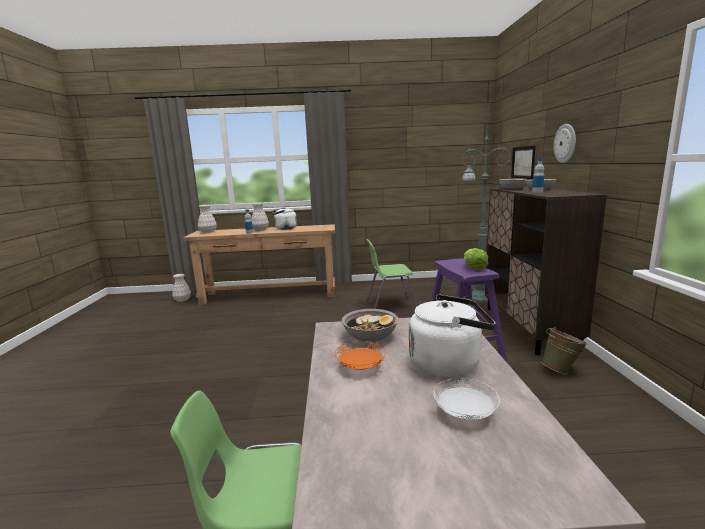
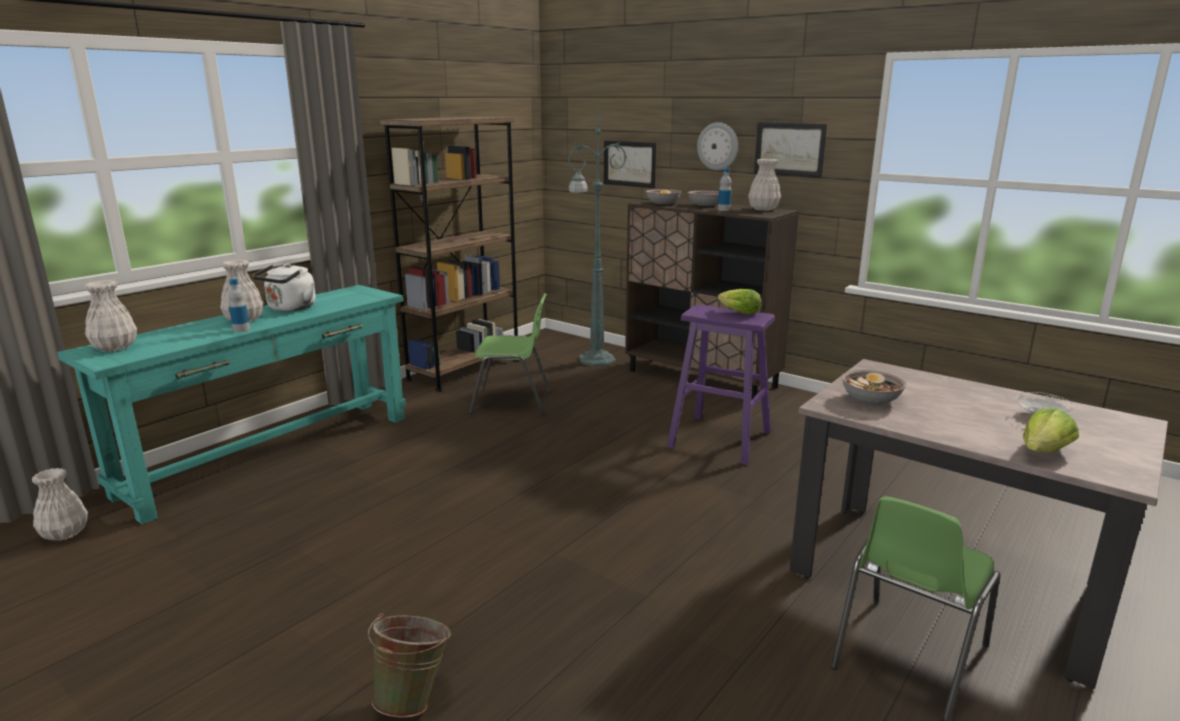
camera: 50 degrees left, 5 degrees up
brown console table [183,224,335,304] -> turquoise console table [57,285,406,525]
orange plate [335,341,386,370] -> none
green chair [366,239,418,309] -> green chair turned 120 degrees counterclockwise [469,293,551,415]
white kettle [409,294,496,377] -> none
green bucket [541,327,588,374] -> green bucket moved to [368,613,451,718]
none -> brown bookcase [380,117,520,392]
none -> white vase [748,159,781,211]
none -> picture [754,122,827,177]
none -> lettuce [1023,408,1079,453]

